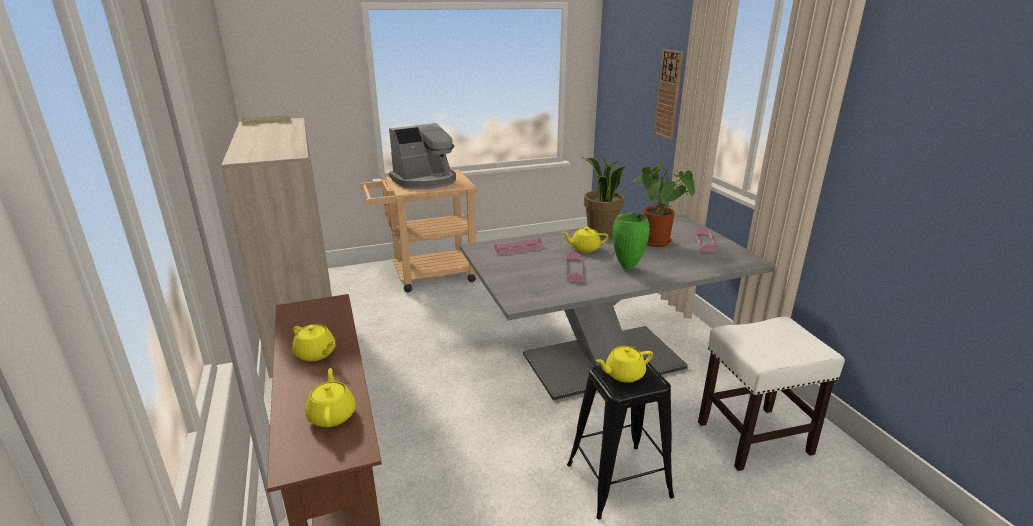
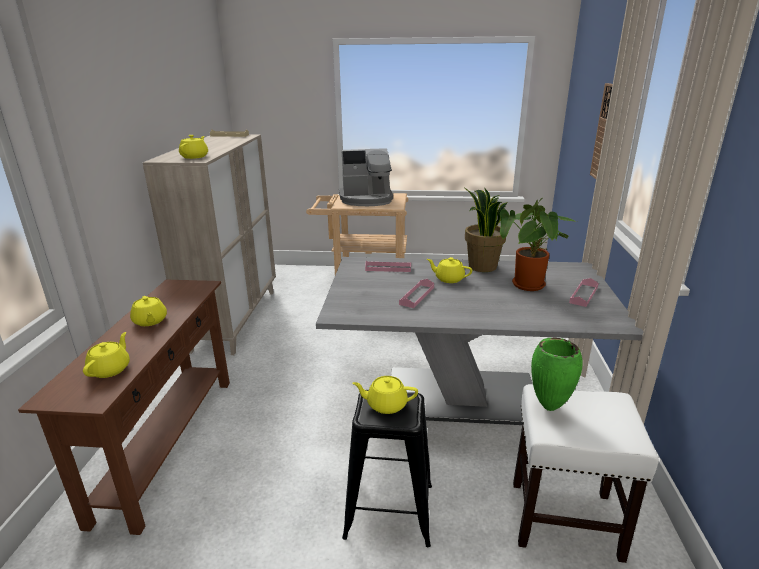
camera: 25 degrees right, 0 degrees up
green vase [613,213,650,270] -> green vase moved to [531,338,583,411]
none -> yellow teapot [179,135,208,159]

